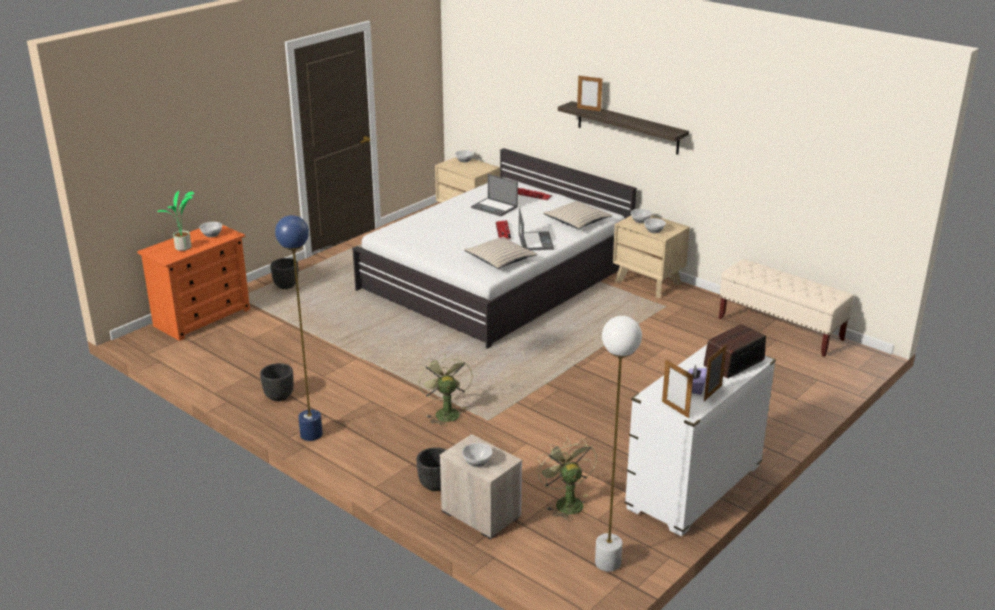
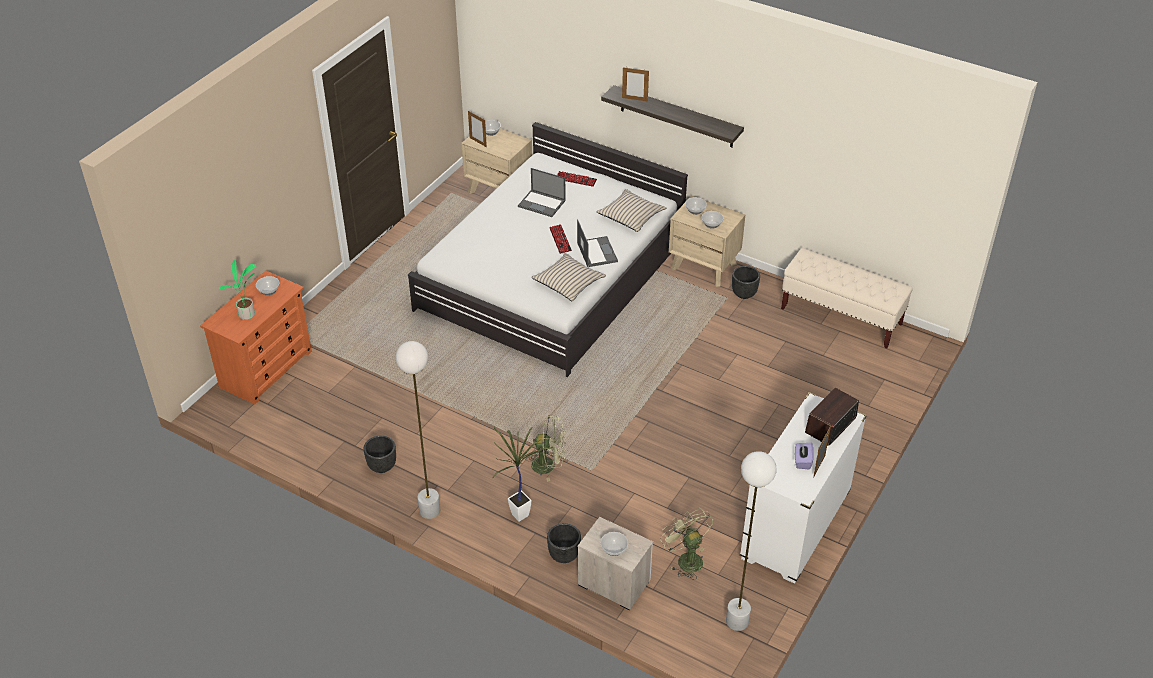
camera: 10 degrees left, 15 degrees up
black planter [270,258,298,289] -> black planter moved to [732,266,760,299]
blue floor lamp [275,215,323,441] -> white floor lamp [396,341,440,519]
green fan [418,353,473,427] -> green fan turned 120 degrees clockwise [526,415,566,482]
picture frame [662,360,693,418] -> picture frame moved to [468,111,487,147]
none -> potted plant [492,427,553,522]

